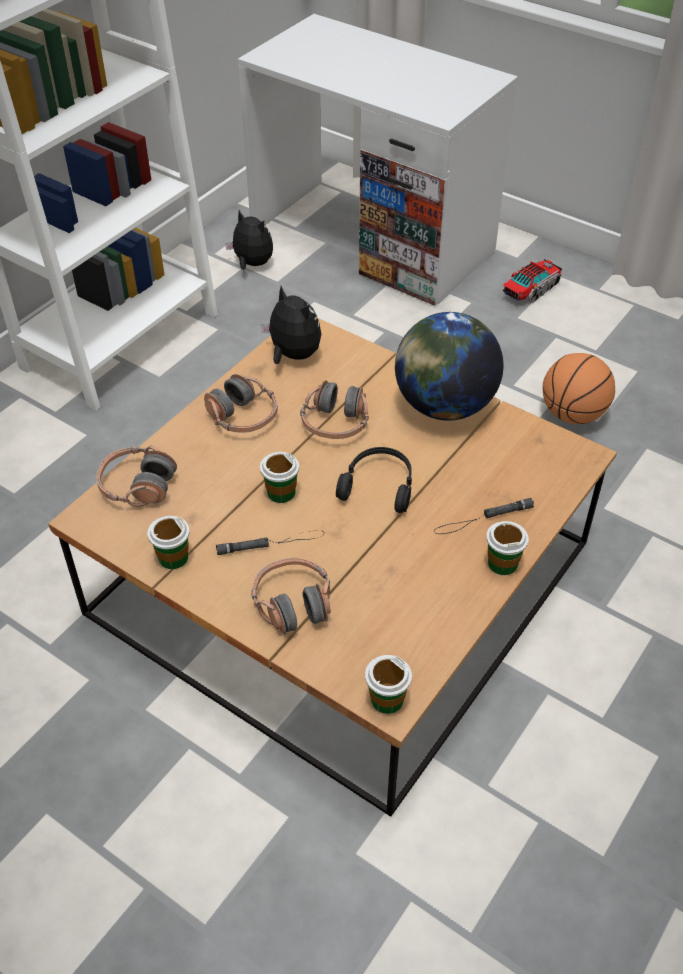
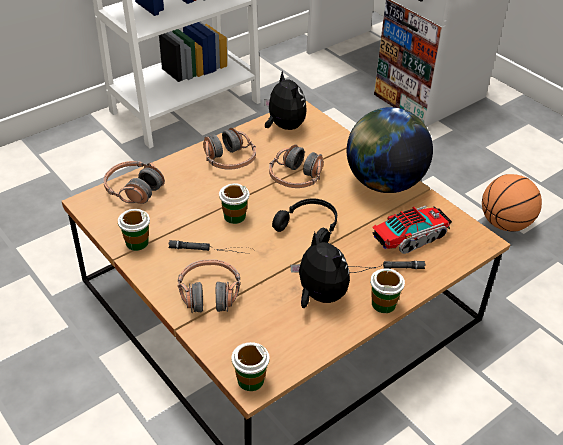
camera: 15 degrees right, 5 degrees down
plush toy [225,210,273,270] -> plush toy moved to [291,232,350,308]
toy truck [503,259,562,303] -> toy truck moved to [372,206,452,254]

